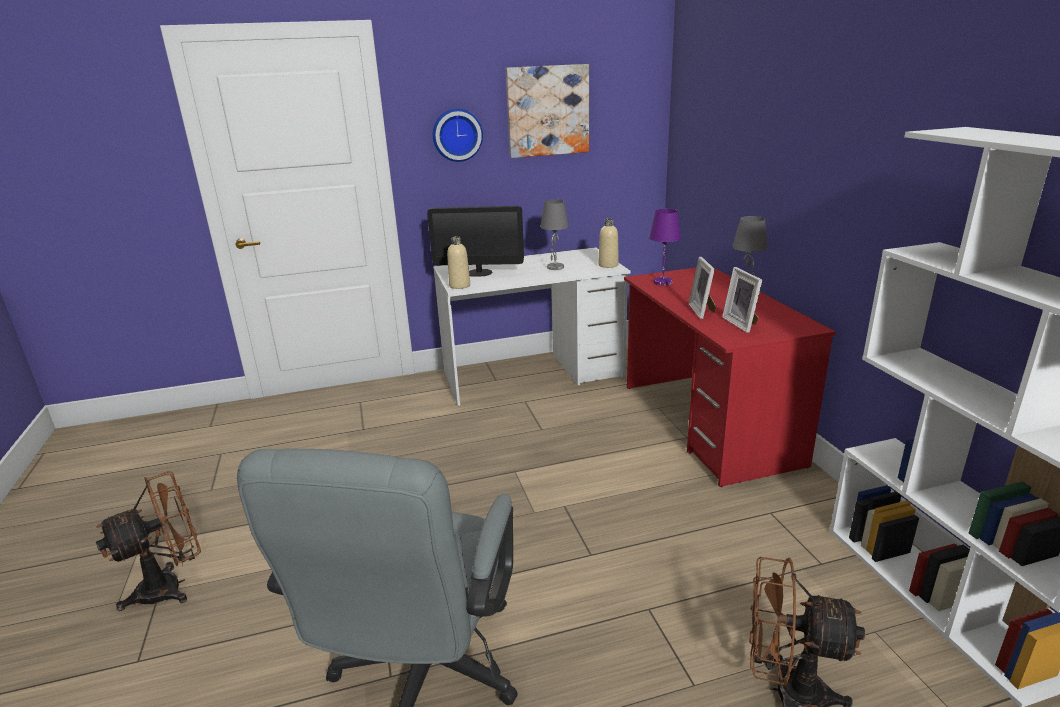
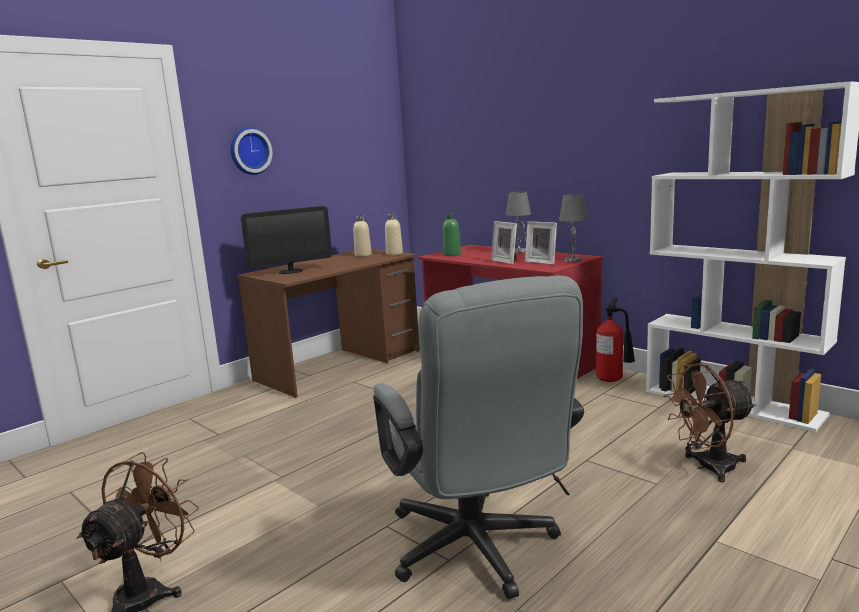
camera: 30 degrees left, 10 degrees down
white desk [433,247,631,406] -> brown desk [237,249,420,398]
beige bottle [447,236,470,289] -> beige bottle moved to [353,215,372,257]
picture [506,64,589,158] -> none
grey table lamp [540,200,569,270] -> grey table lamp moved to [559,194,587,262]
purple table lamp [649,209,681,285] -> green bottle [443,213,461,256]
none -> fire extinguisher [596,297,635,382]

